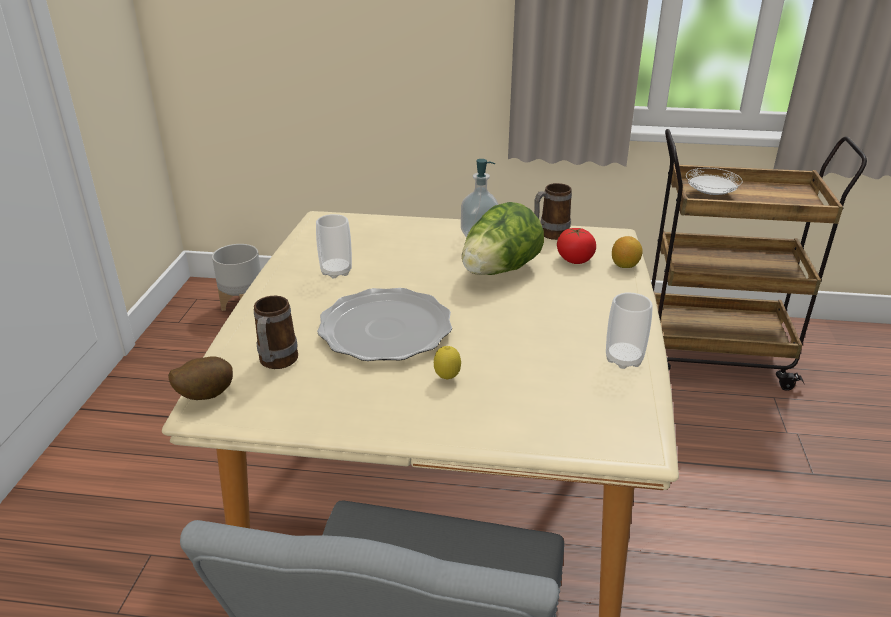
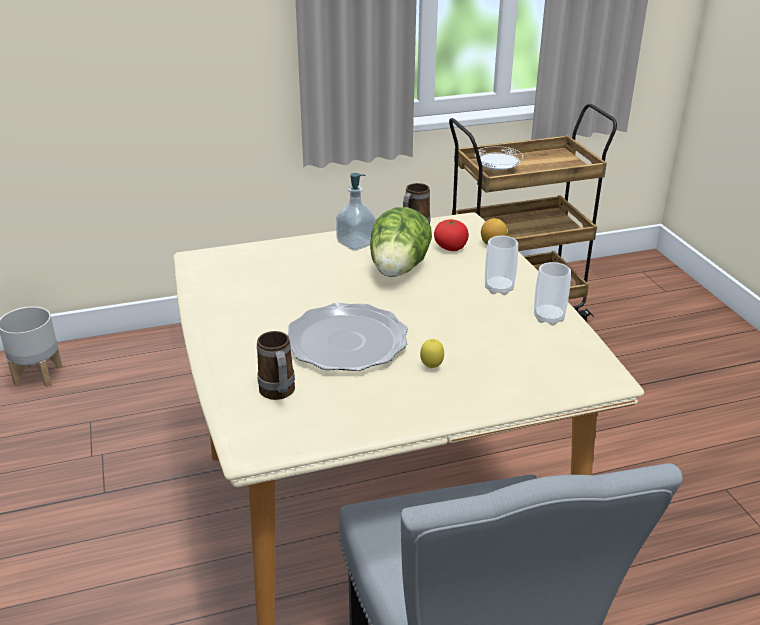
camera: 25 degrees left, 0 degrees up
potato [168,357,233,400] -> none
cup [316,214,352,279] -> cup moved to [485,236,518,295]

